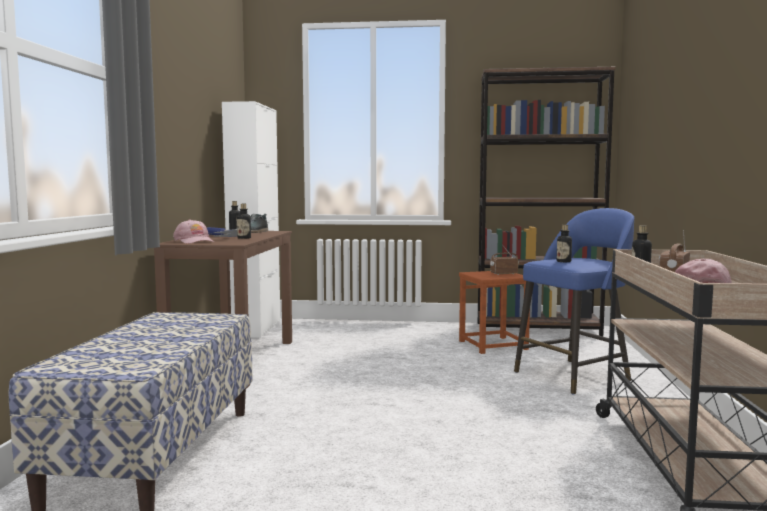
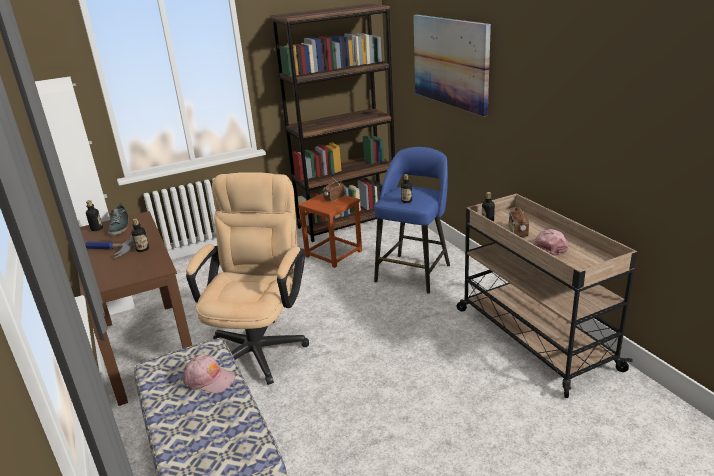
camera: 30 degrees left, 20 degrees up
pink cap [173,219,214,244] -> pink cap moved to [182,355,236,393]
none -> beige office chair [186,172,309,385]
none -> picture [413,15,491,117]

